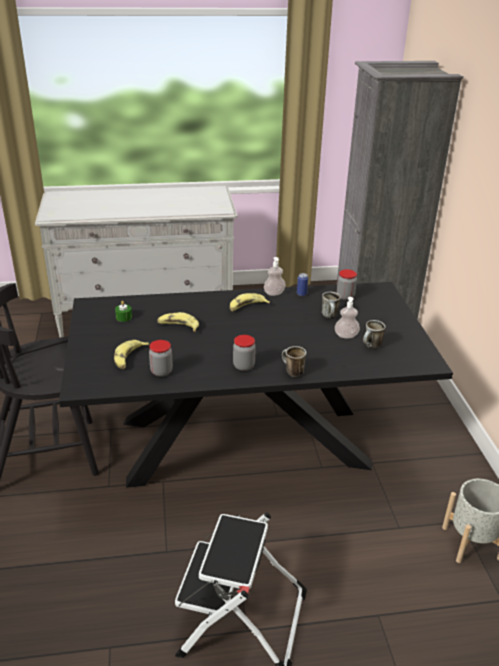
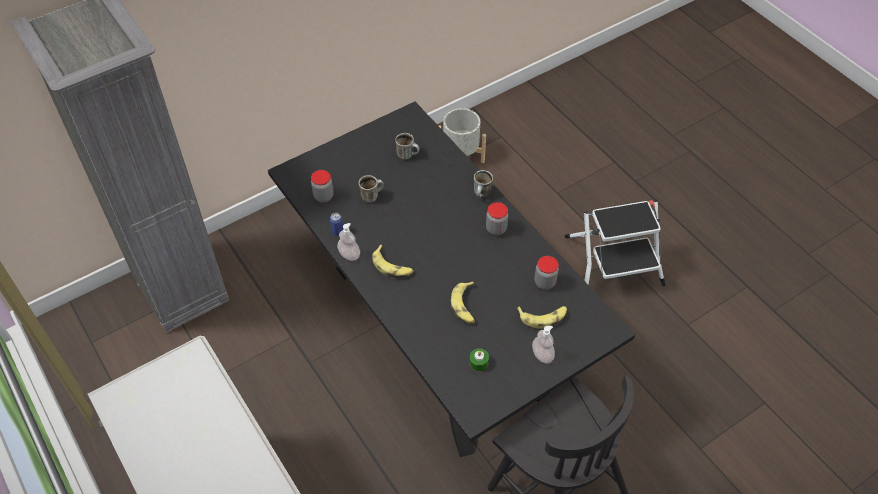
camera: 115 degrees left, 20 degrees up
soap dispenser [335,297,360,338] -> soap dispenser moved to [532,326,555,364]

